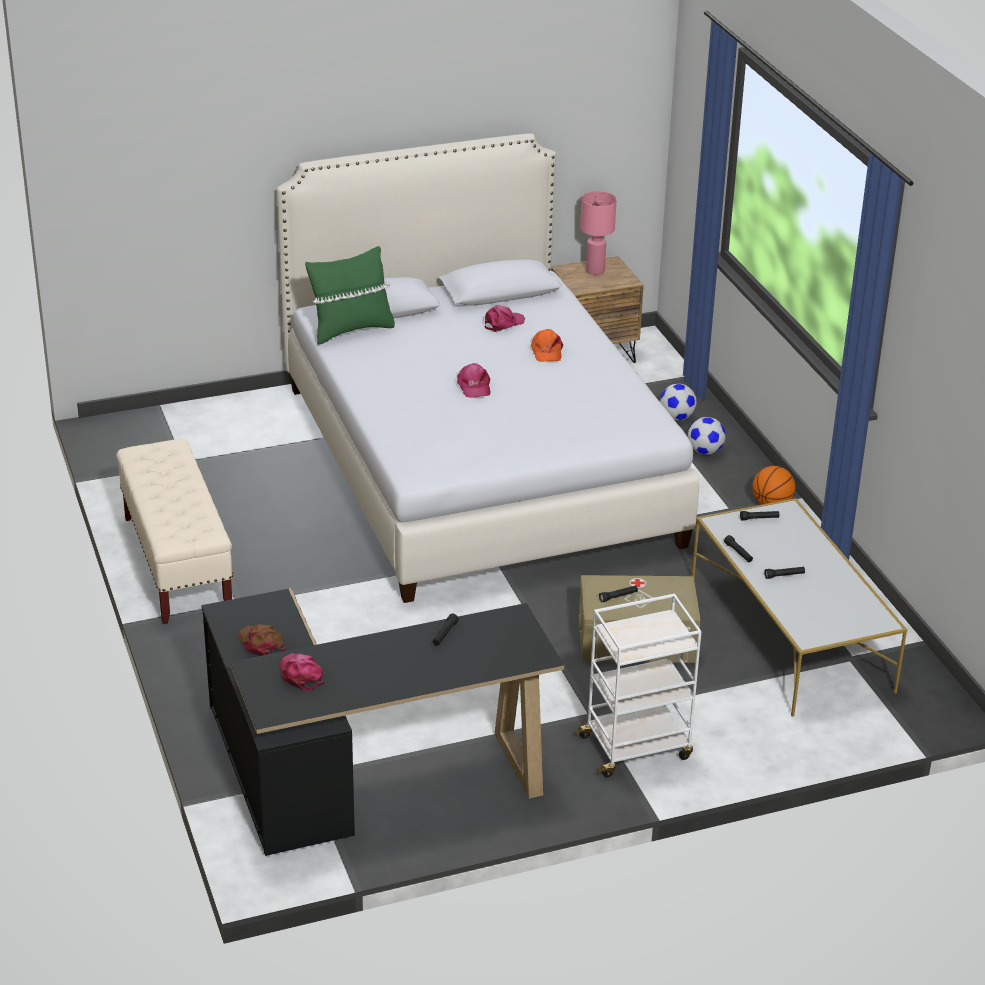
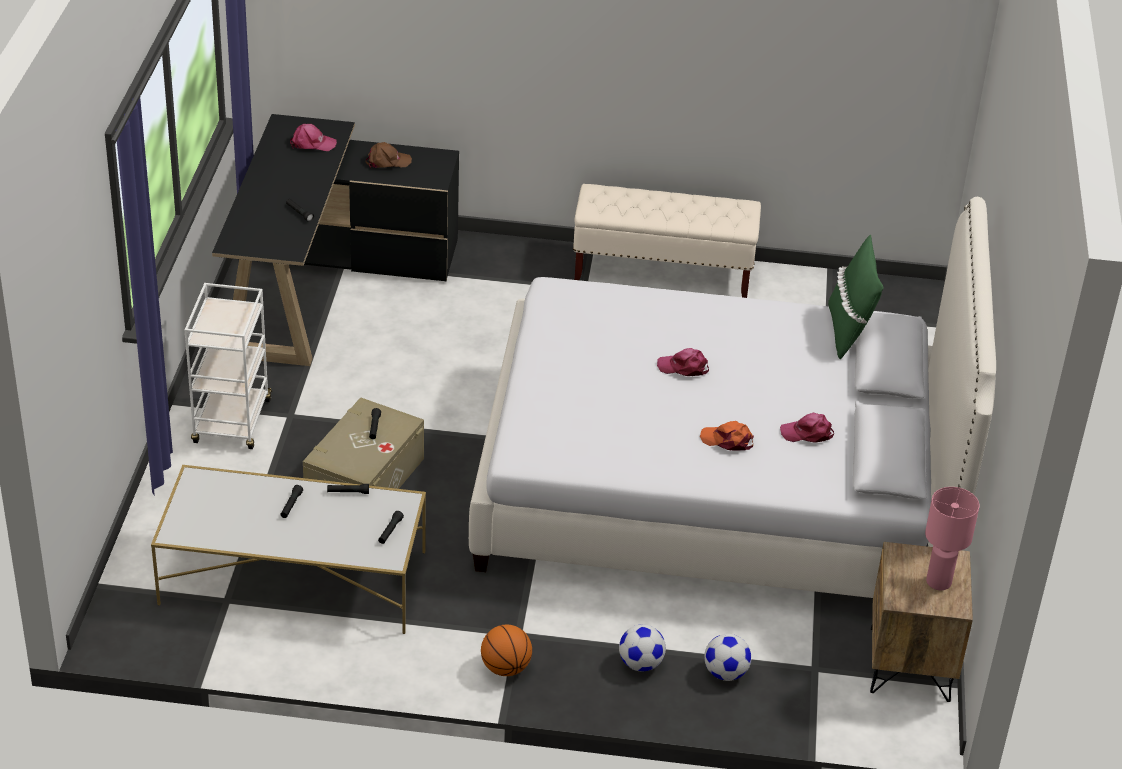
camera: 115 degrees right, 5 degrees up
pink cap [485,305,525,332] -> pink cap turned 105 degrees clockwise [780,413,834,443]

